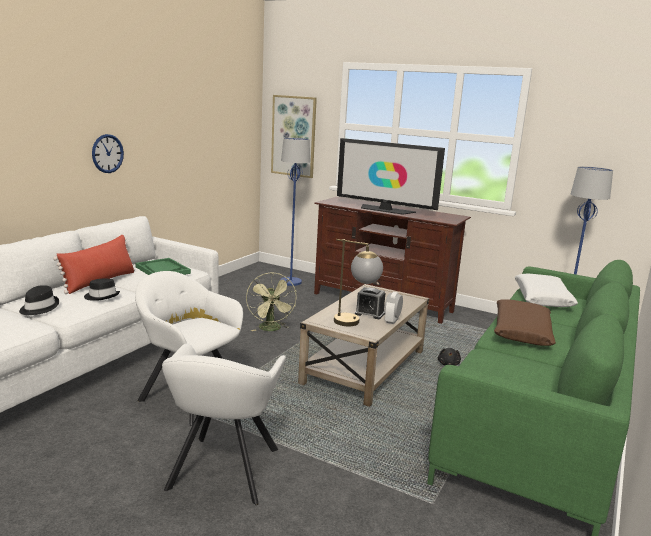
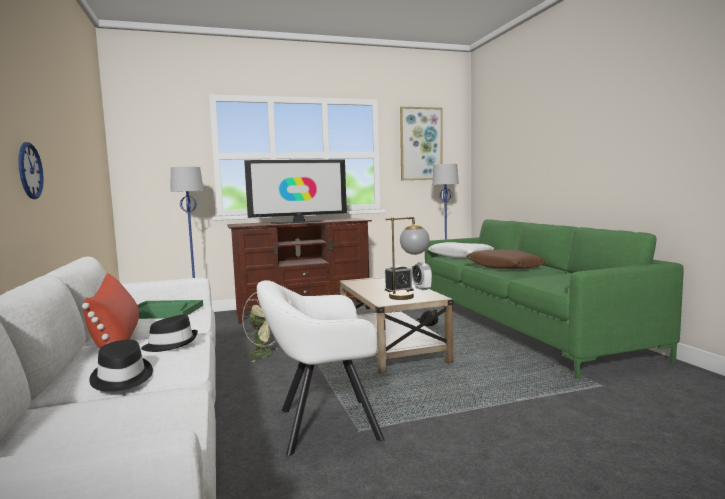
camera: 45 degrees left, 10 degrees down
white armchair [162,343,286,505] -> none
picture [271,95,317,178] -> picture moved to [400,107,443,180]

